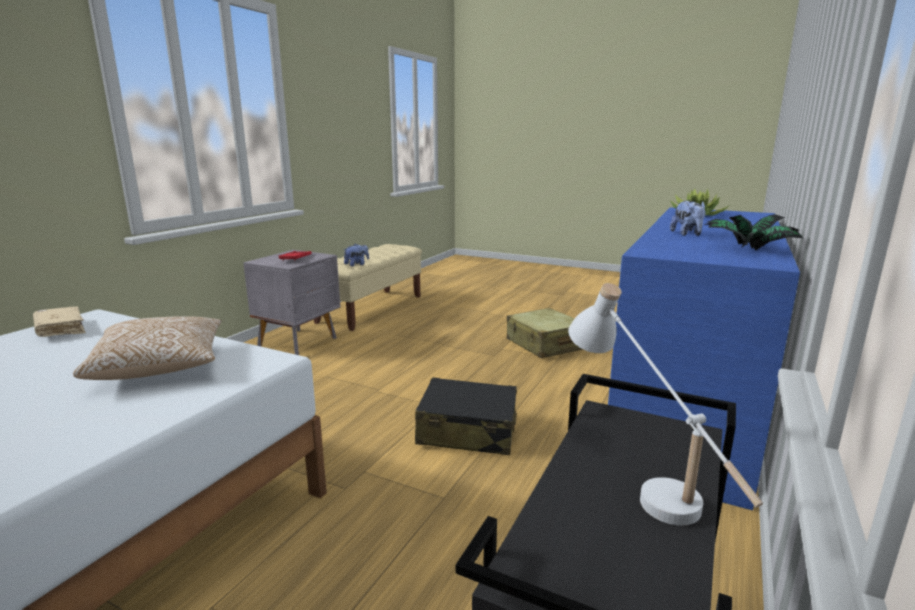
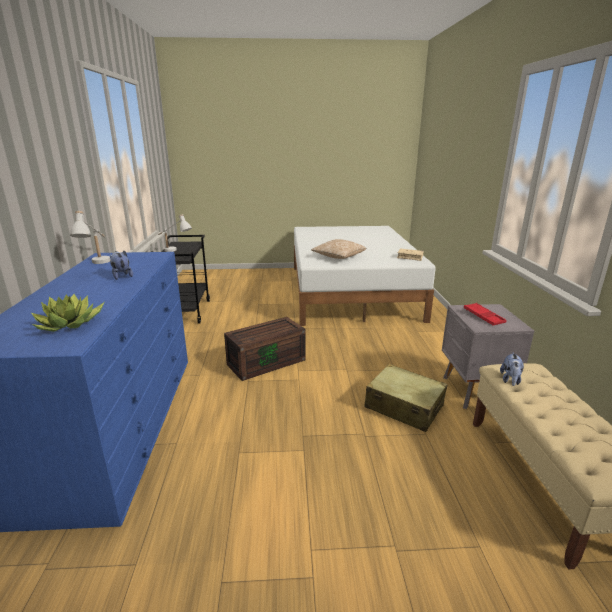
camera: 150 degrees right, 5 degrees up
black suitcase [415,377,517,455] -> brown storage box [224,317,306,381]
beige suitcase [507,308,583,358] -> beige suitcase moved to [364,364,447,432]
potted plant [704,214,803,250] -> white table lamp [70,211,110,264]

